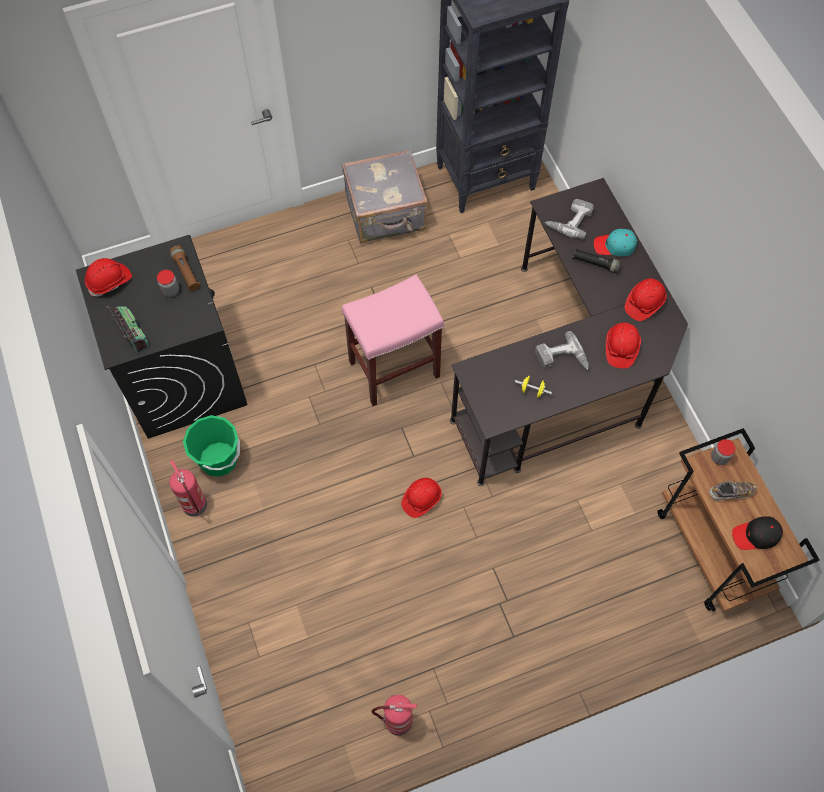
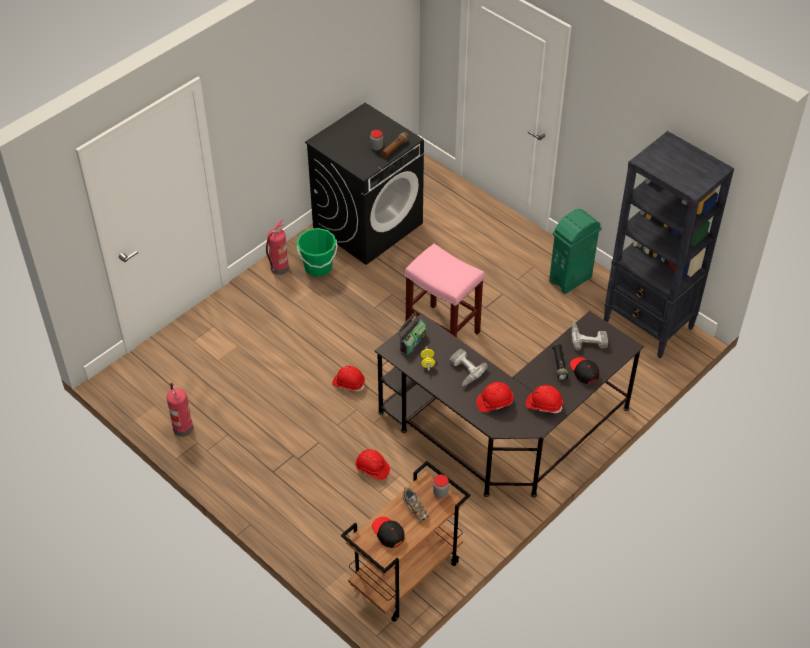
camera: 65 degrees right, 15 degrees down
red hard hat [85,258,132,297] -> red hard hat moved to [355,449,390,480]
radio [107,306,149,353] -> radio moved to [398,312,426,355]
grey suitcase [342,150,428,243] -> green trash can [549,209,602,294]
turquoise cap [593,229,637,256] -> black cap [570,357,599,384]

